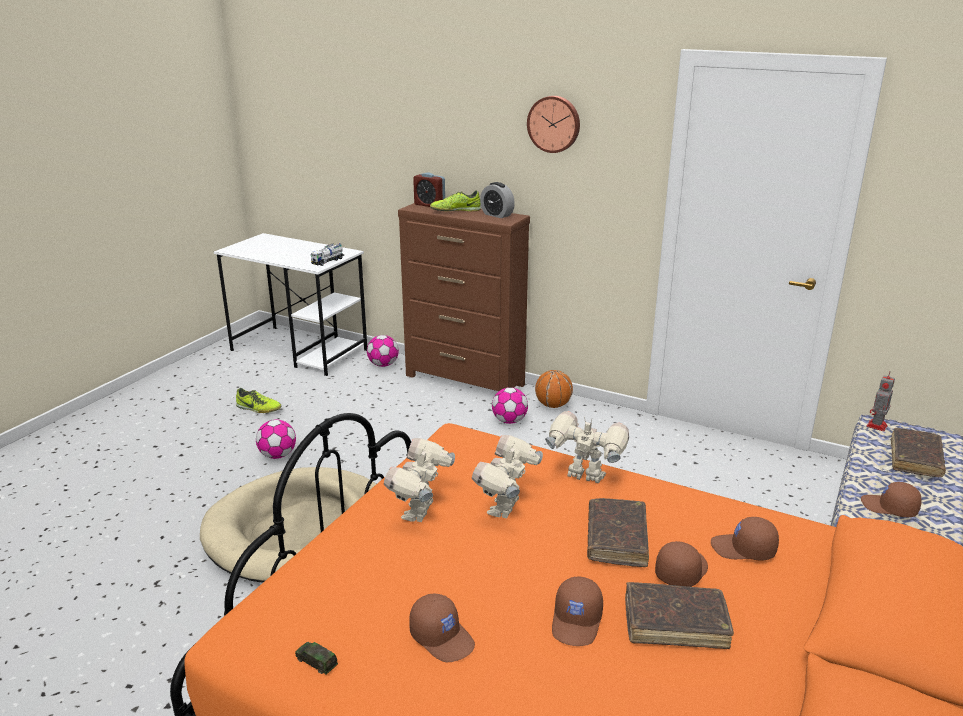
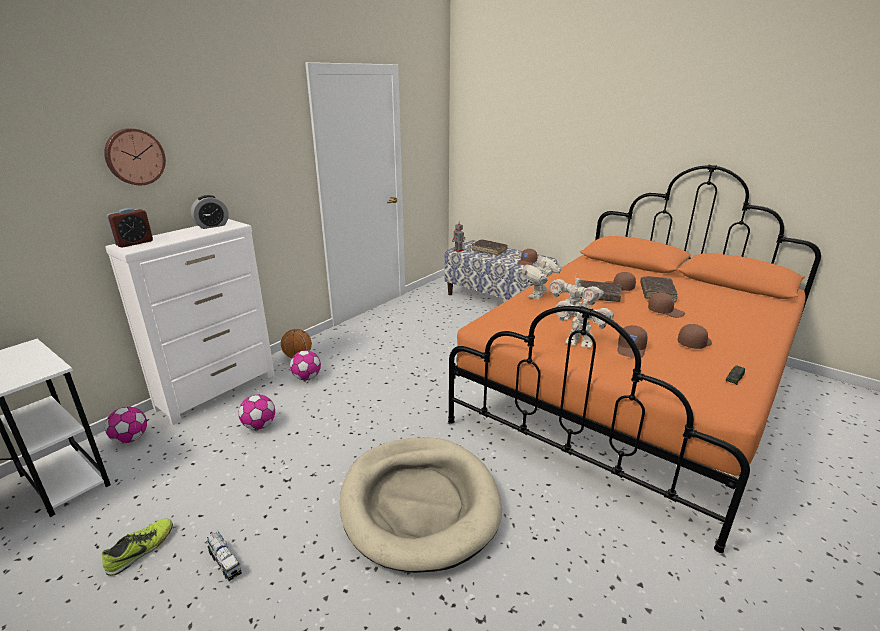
camera: 80 degrees left, 0 degrees up
football [256,420,296,459] -> football moved to [238,395,275,430]
toy truck [310,243,344,266] -> toy truck moved to [207,531,242,581]
brown dresser [398,203,530,391] -> white dresser [105,219,275,425]
shoe [430,190,481,211] -> none
wall clock [527,96,580,153] -> wall clock moved to [104,128,166,185]
brown cap [711,517,779,561] -> brown cap moved to [618,325,648,358]

